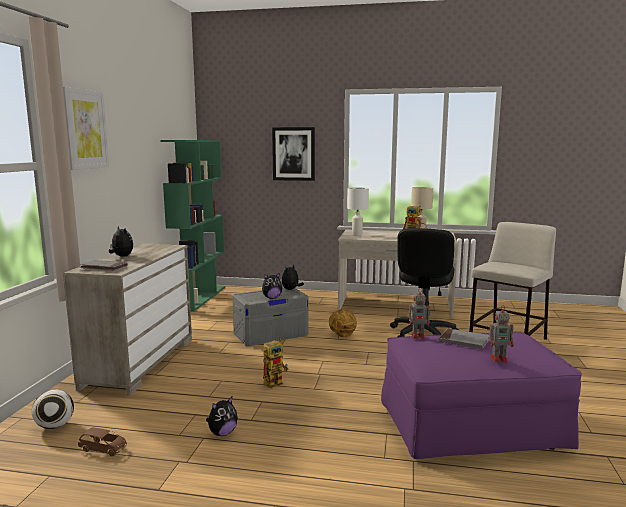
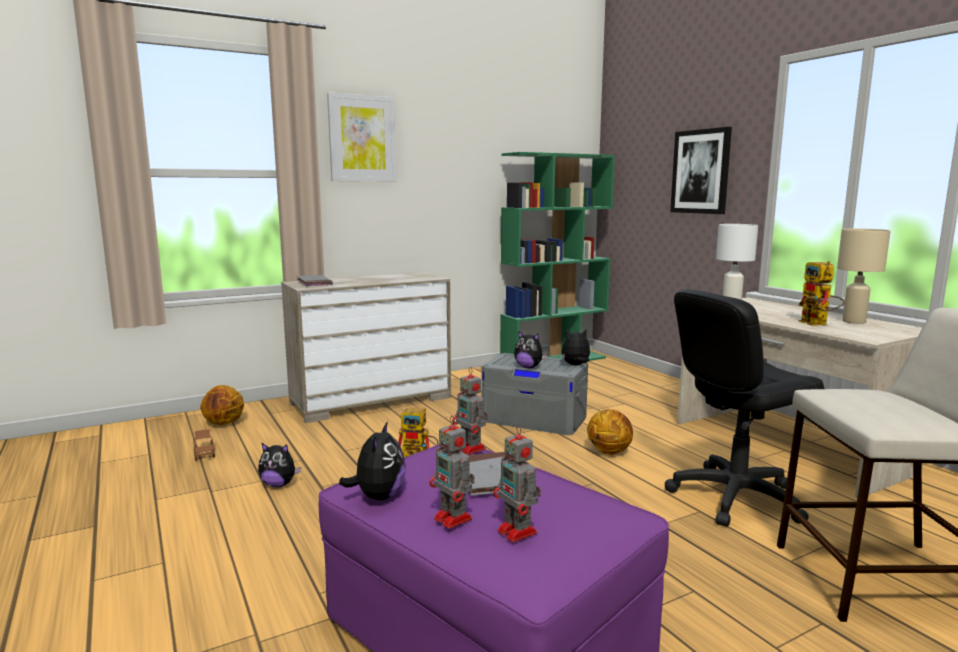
camera: 50 degrees right, 0 degrees up
football [32,390,74,429] -> basketball [200,385,244,425]
plush toy [109,226,133,257] -> plush toy moved to [339,421,406,500]
none -> toy robot [493,425,541,542]

